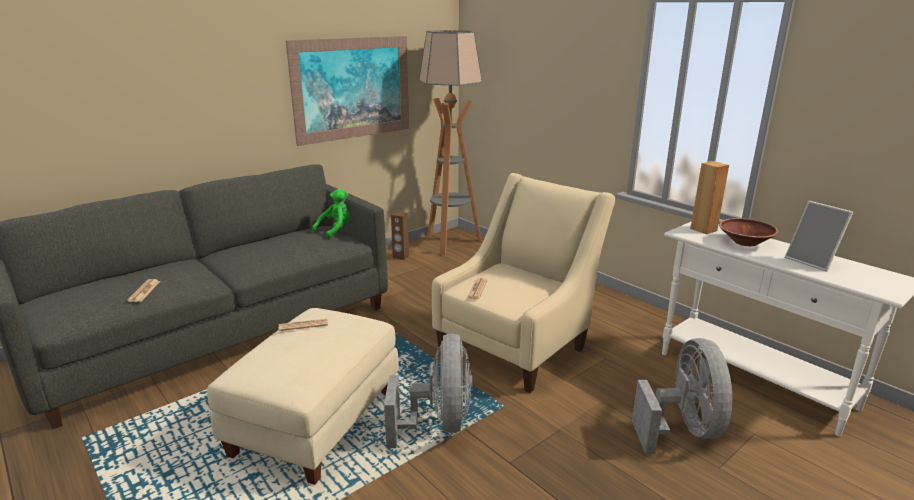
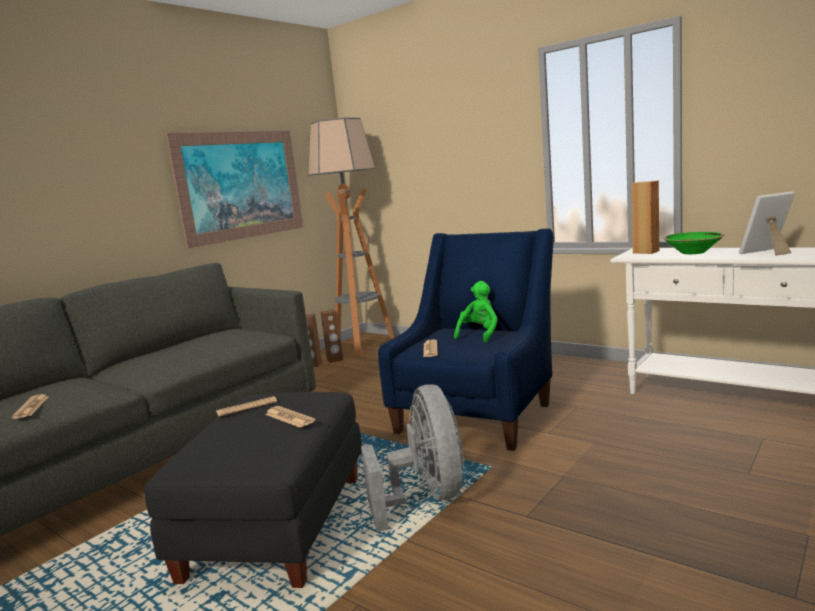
camera: 10 degrees left, 10 degrees down
beige ottoman [207,308,399,485] -> black ottoman [145,392,362,588]
green plush toy [312,189,350,239] -> green plush toy moved to [454,281,498,343]
beige armchair [432,173,615,393] -> blue armchair [378,228,554,451]
grey fan [632,338,732,454] -> none
brown bowl [719,218,779,246] -> green bowl [663,232,724,254]
picture frame [785,201,853,272] -> picture frame turned 120 degrees clockwise [739,192,795,256]
none -> newspaper [265,406,315,428]
none -> brown speaker [321,309,343,363]

